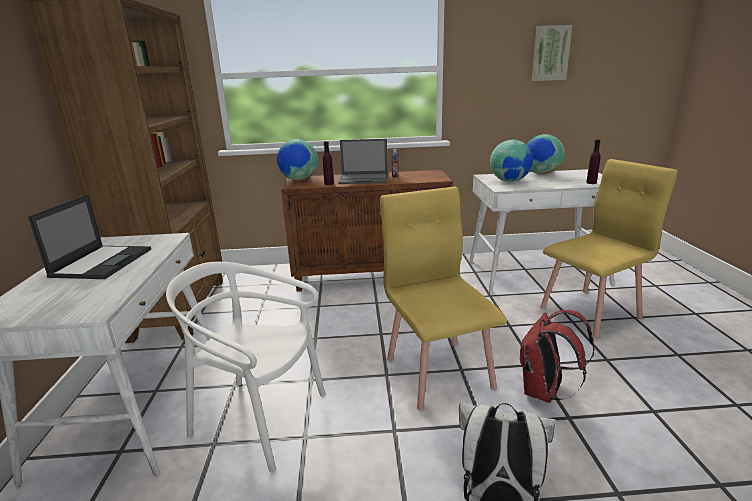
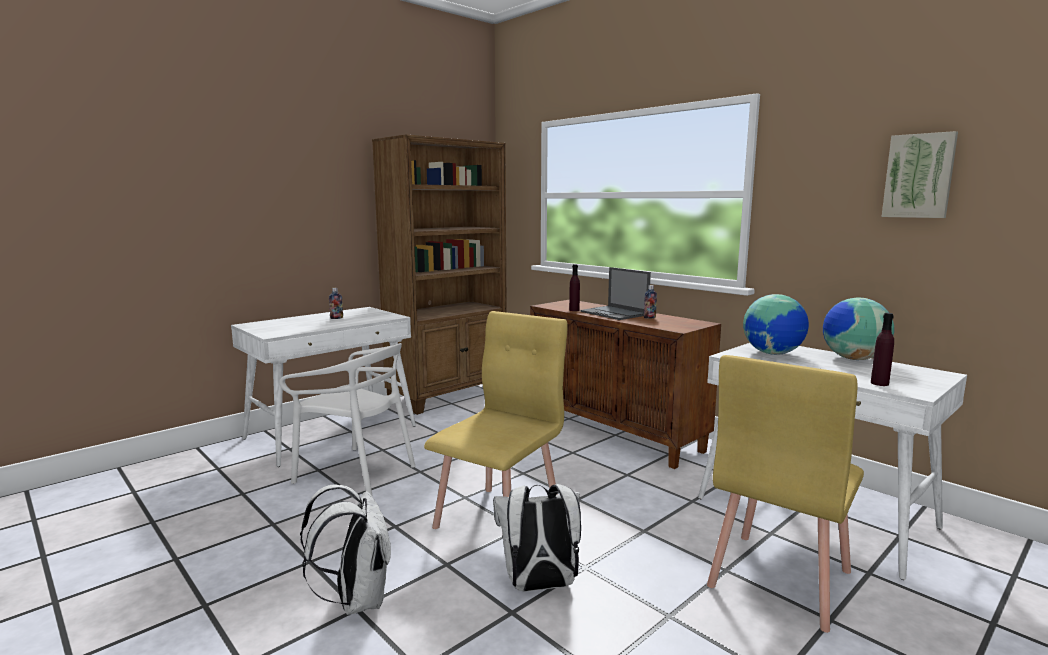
camera: 50 degrees right, 10 degrees down
laptop [28,195,151,279] -> bottle [329,288,343,319]
white chair [166,262,326,472] -> white chair turned 135 degrees clockwise [280,343,416,496]
globe [277,139,318,181] -> none
red backpack [520,310,595,403] -> white backpack [493,484,581,592]
yellow chair [540,159,678,338] -> yellow chair turned 105 degrees clockwise [707,355,864,633]

